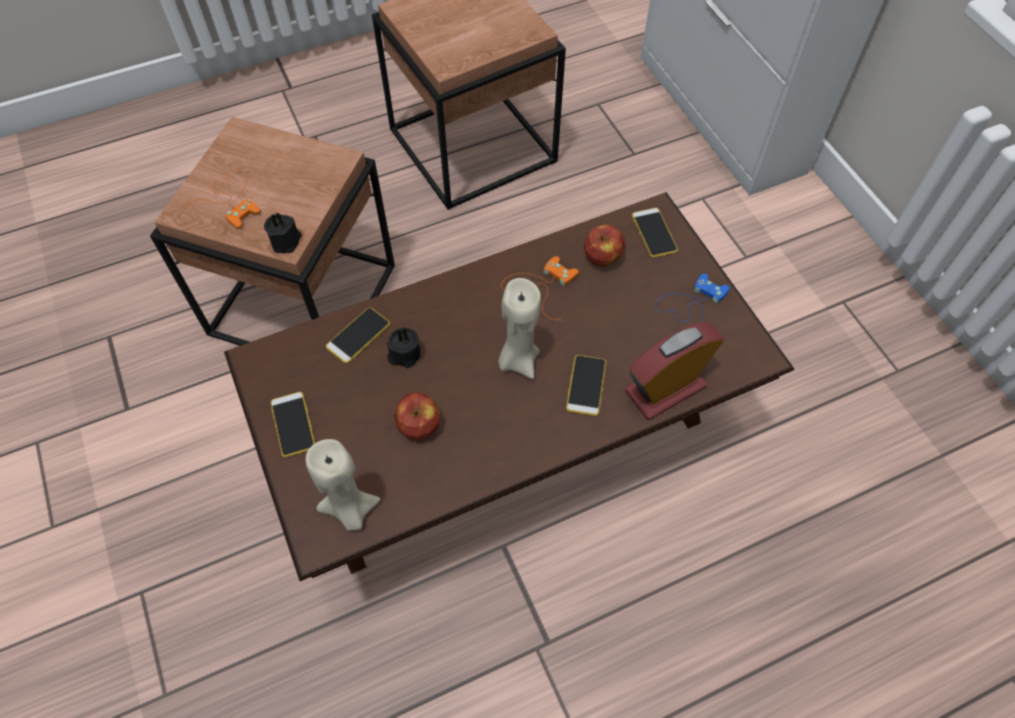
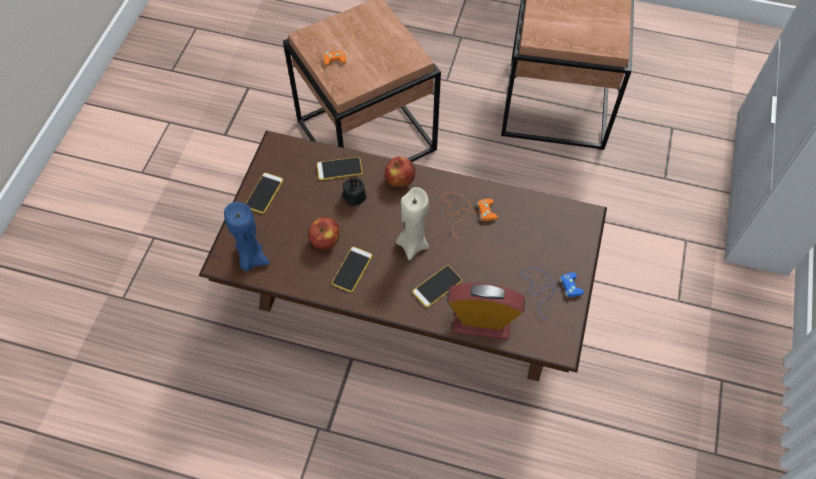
camera: 40 degrees right, 0 degrees up
black candle [264,212,302,253] -> none
beige candle [305,439,380,531] -> blue candle [224,202,270,271]
apple [584,224,626,267] -> apple moved to [385,156,415,187]
phone [632,208,678,258] -> phone moved to [332,247,372,292]

